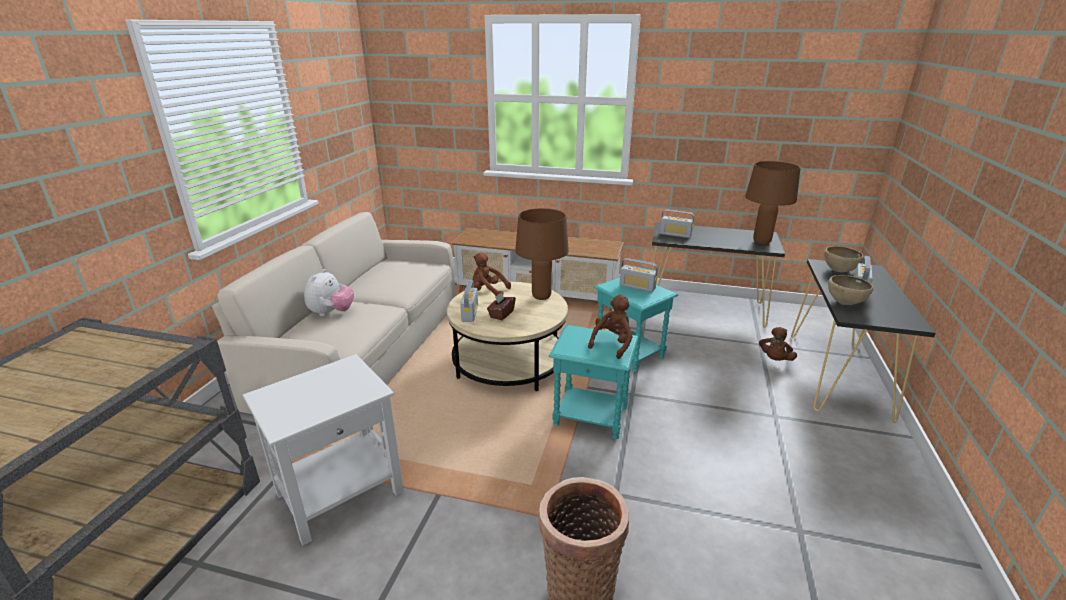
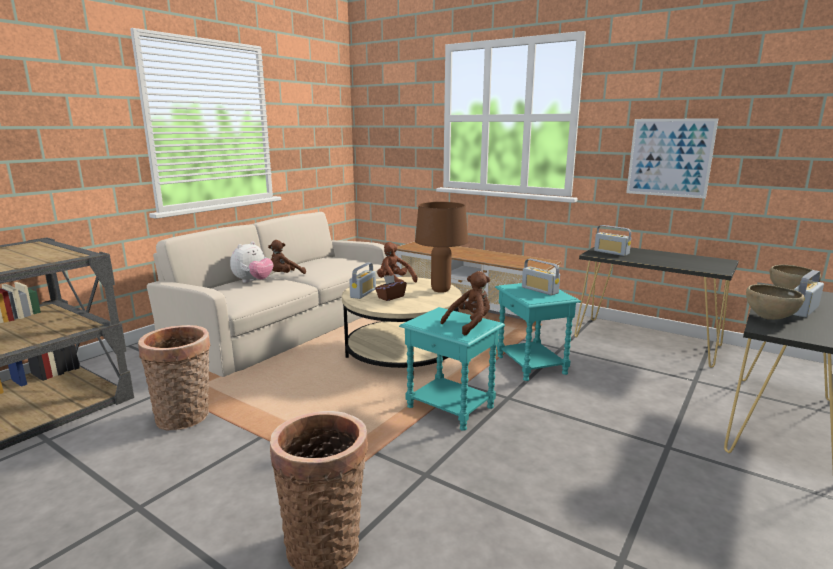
camera: 20 degrees right, 10 degrees down
white side table [243,354,404,545] -> basket [138,325,211,431]
brown table lamp [745,161,801,244] -> none
brown plush toy [759,327,797,361] -> brown plush toy moved to [268,240,306,274]
none -> picture [626,118,719,199]

